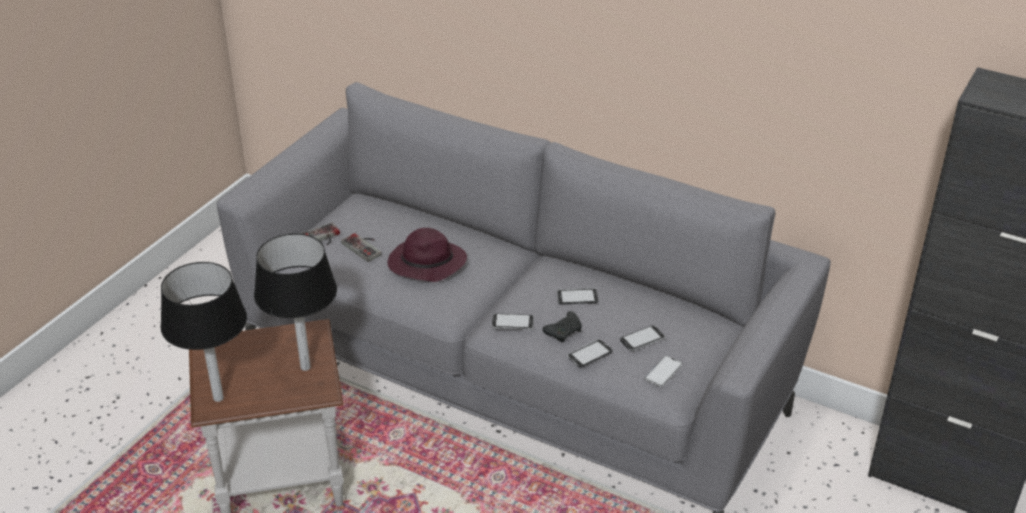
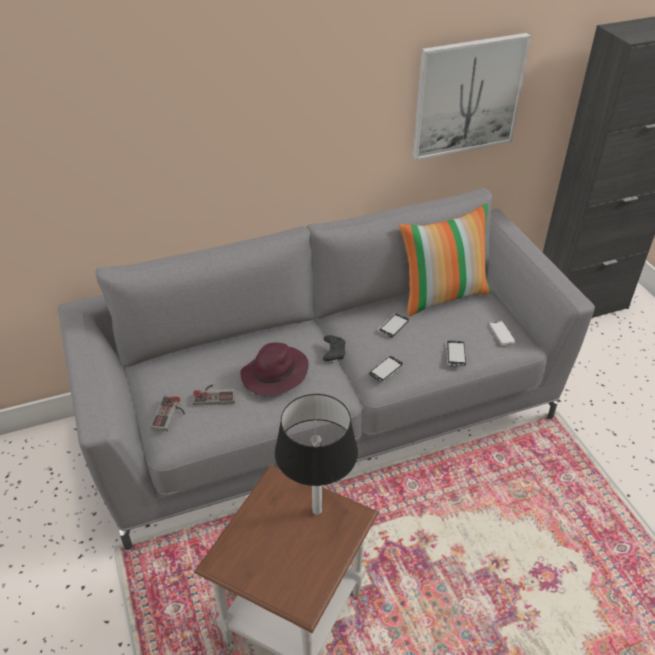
camera: 50 degrees left, 5 degrees up
black table lamp [161,262,247,402] -> none
black game controller [543,311,582,342] -> black game controller moved to [323,335,346,361]
phone [620,325,666,351] -> none
none -> pillow [399,203,492,317]
none -> picture [412,33,531,161]

